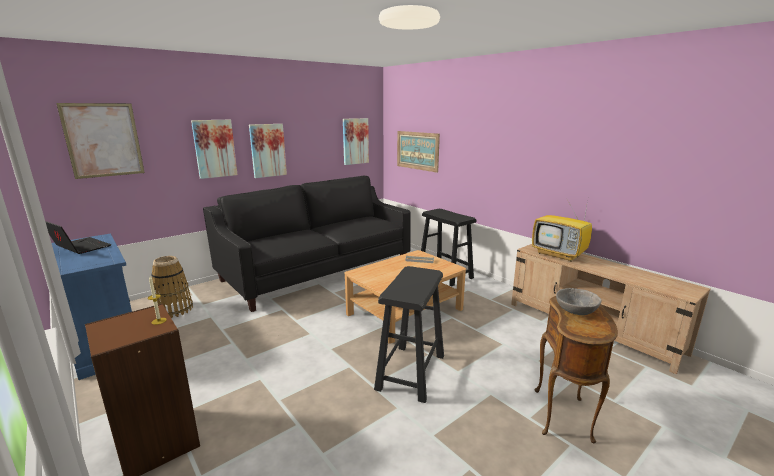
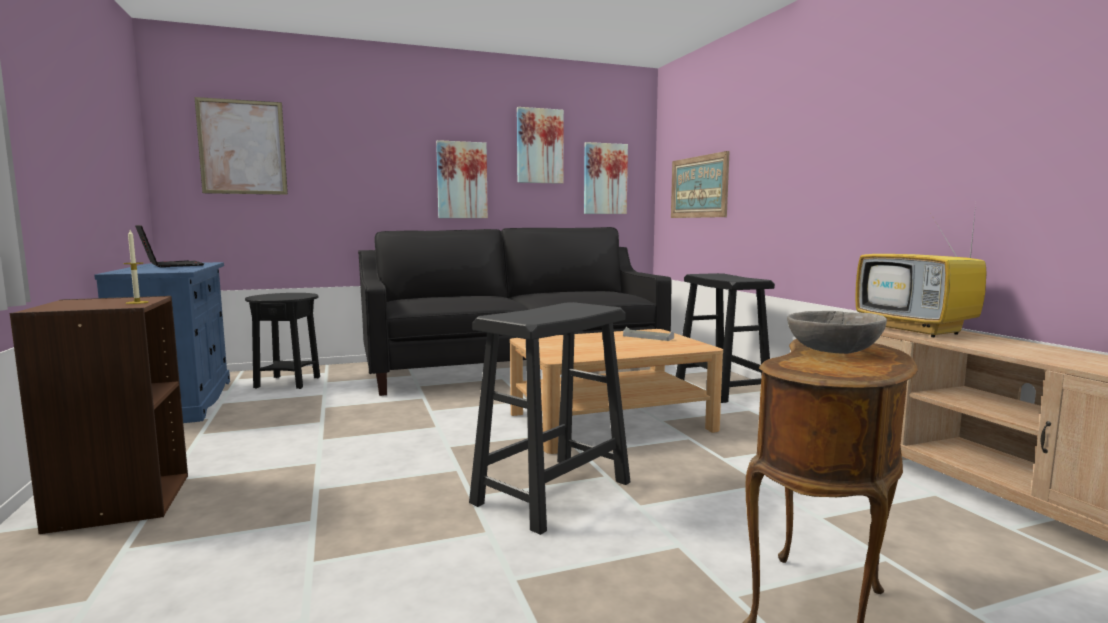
camera: 20 degrees right, 10 degrees down
basket [151,256,193,318] -> black side table [245,293,320,389]
picture [191,120,238,179] -> picture moved to [517,107,564,184]

